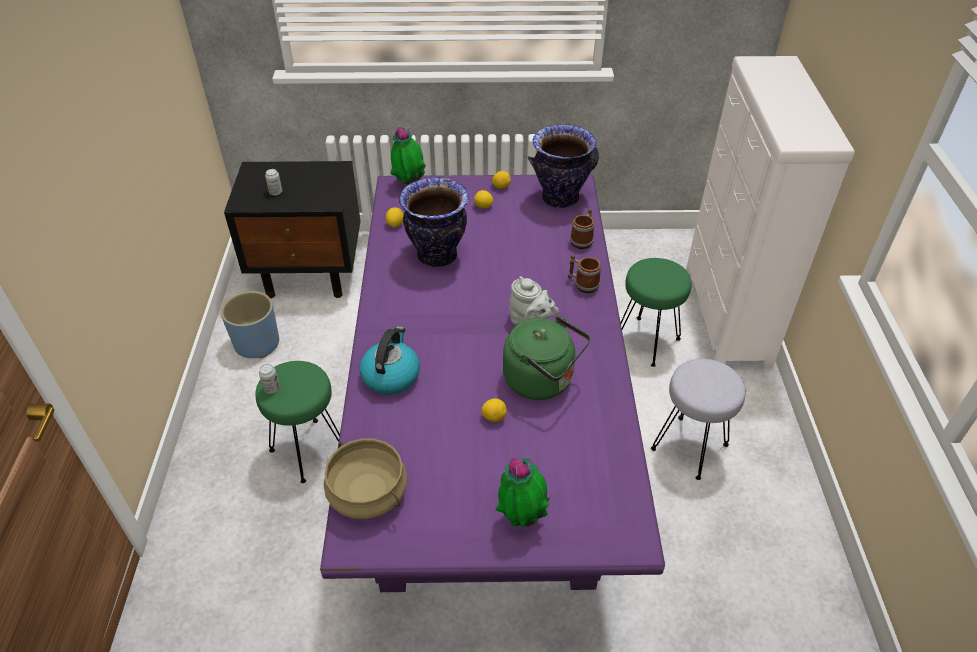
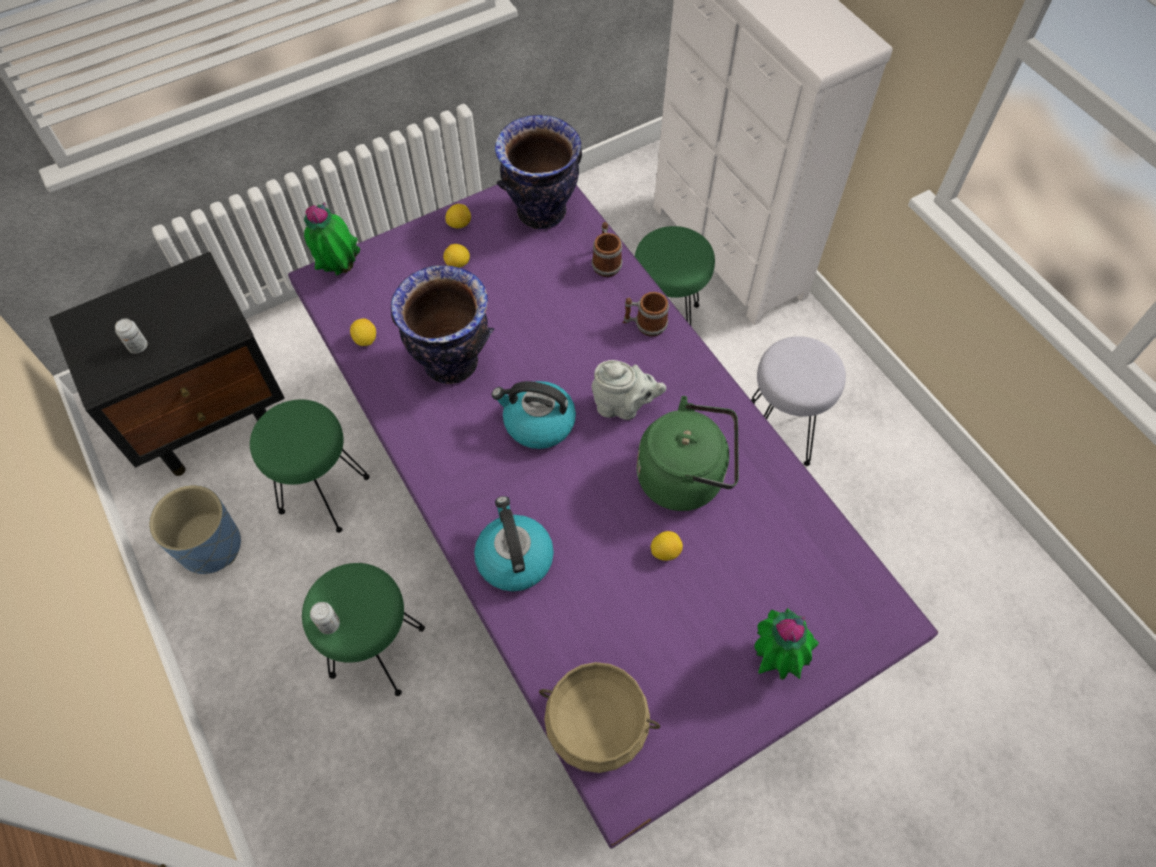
camera: 30 degrees left, 15 degrees up
none -> green stool [250,400,370,533]
none -> kettle [492,381,576,449]

